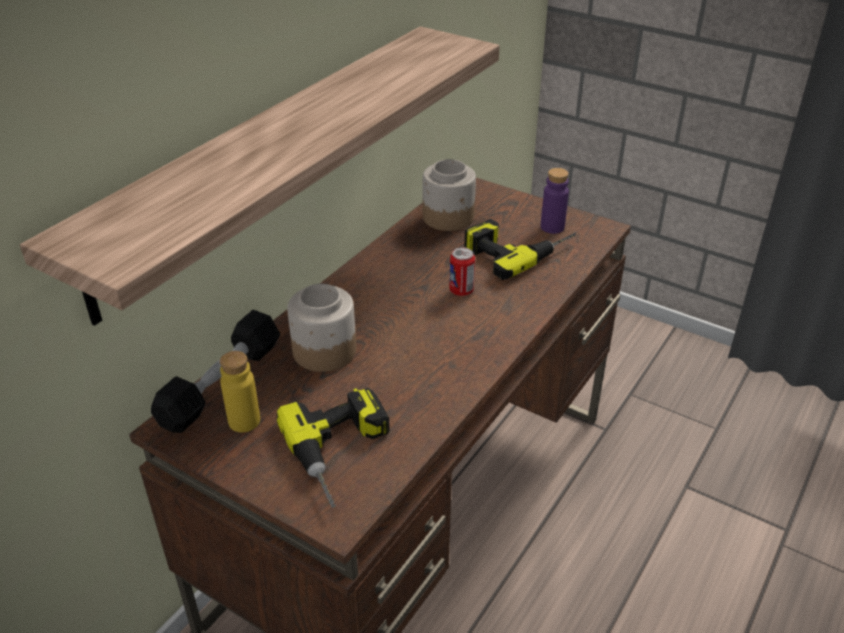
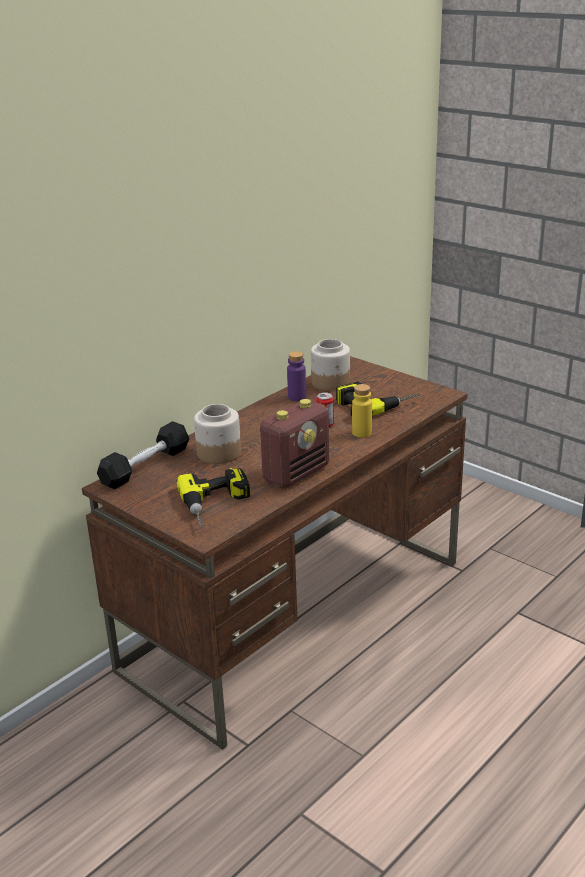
camera: 10 degrees right, 10 degrees down
shelf [20,26,500,326] -> none
yellow bottle [220,351,260,432] -> yellow bottle moved to [352,384,372,438]
purple bottle [541,168,569,234] -> purple bottle moved to [287,351,306,401]
none -> radio [260,399,329,489]

